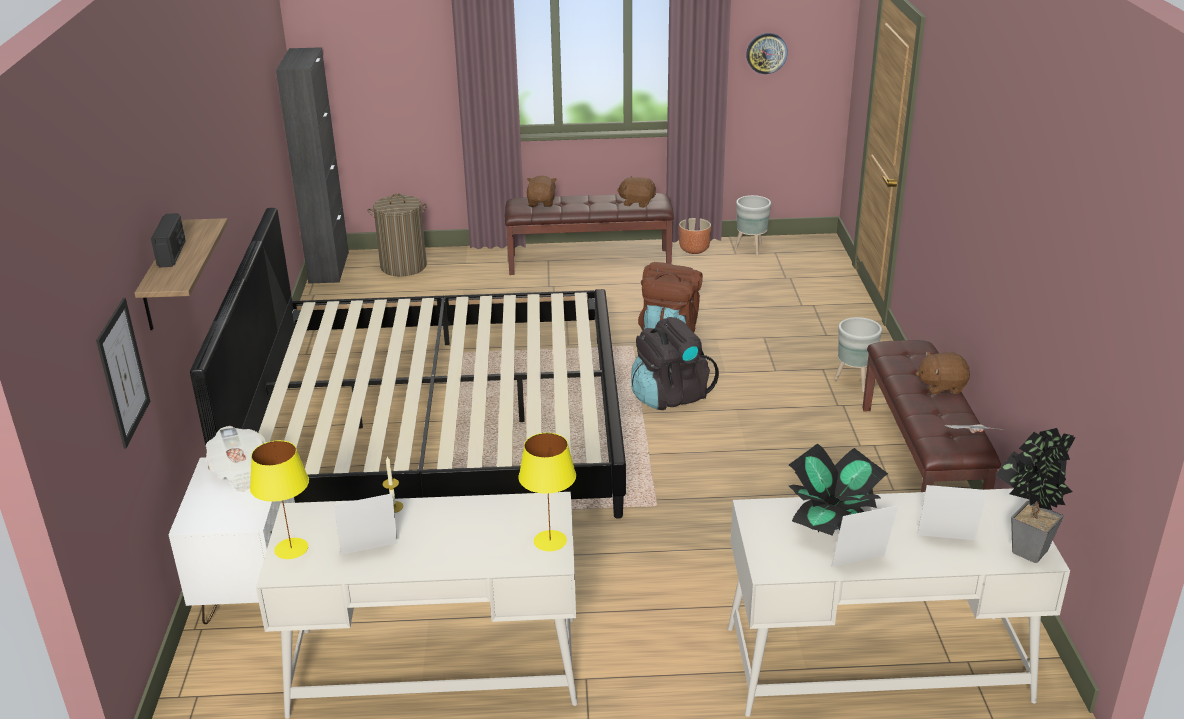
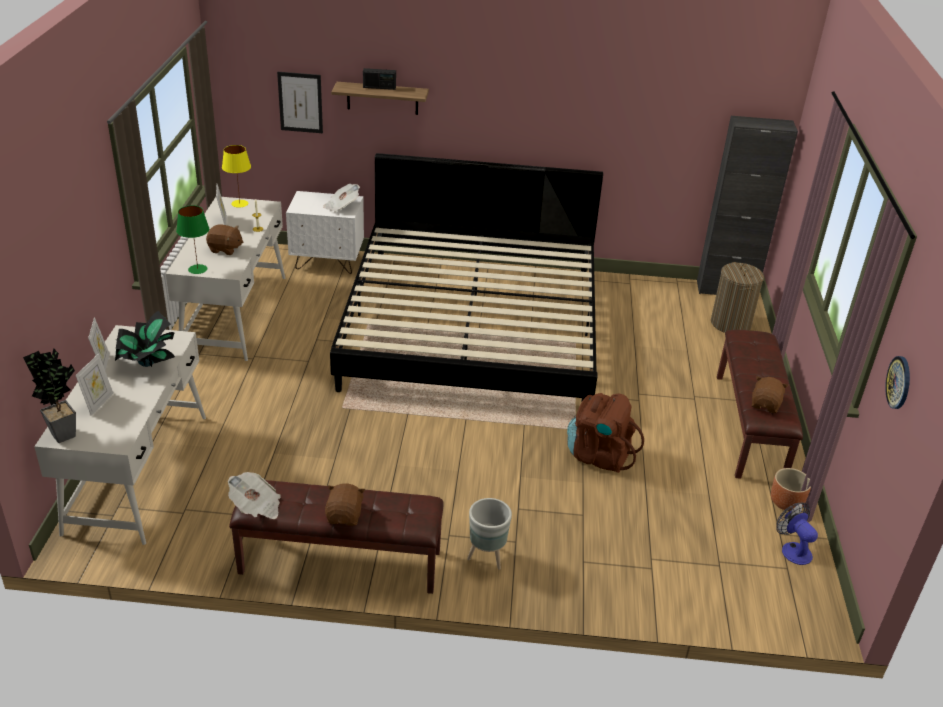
camera: 95 degrees right, 5 degrees up
yellow table lamp [518,433,576,551] -> green table lamp [176,205,209,274]
brown plush toy [526,176,557,207] -> brown plush toy moved to [206,224,243,255]
black backpack [631,317,719,410] -> none
grey planter [735,195,771,256] -> fan [776,502,818,565]

